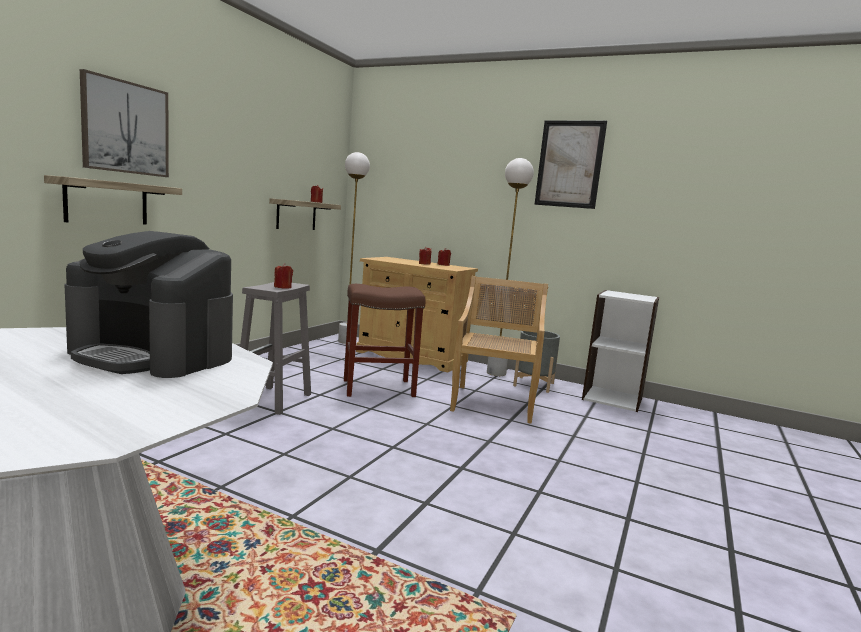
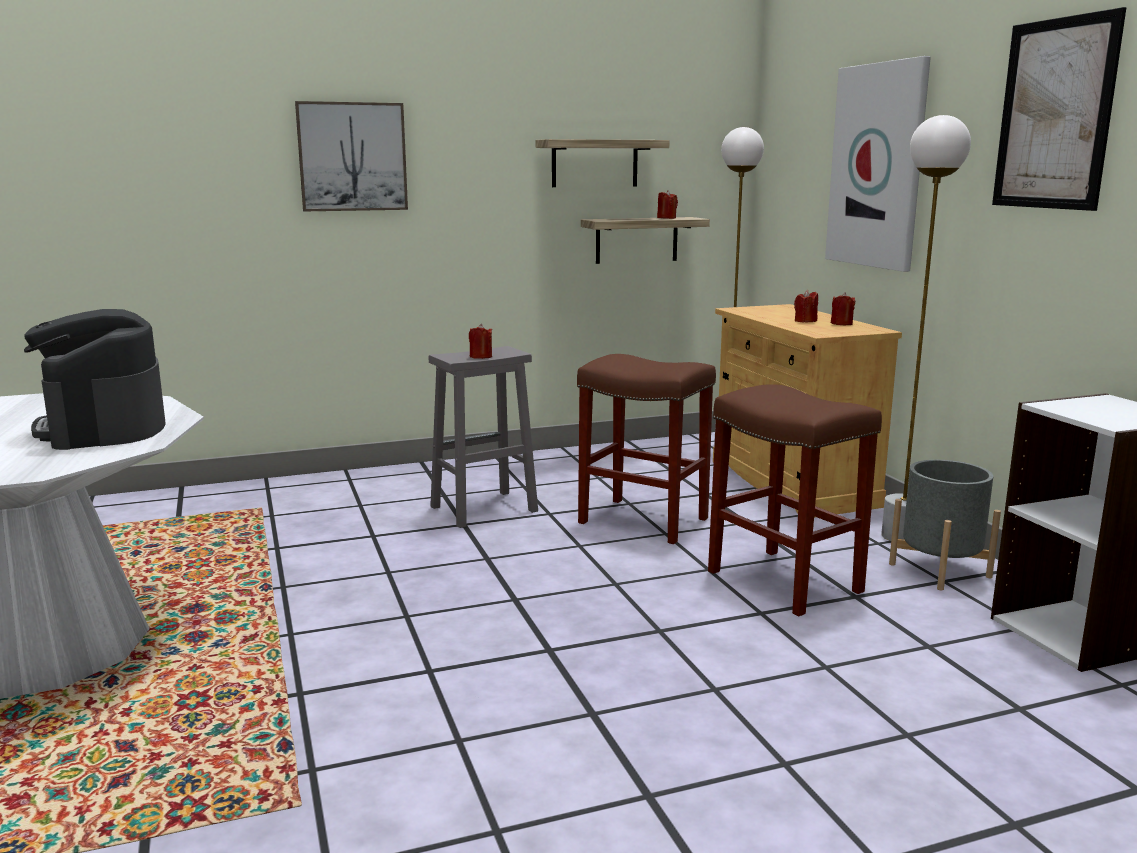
camera: 45 degrees right, 5 degrees up
shelf [44,175,182,225] -> shelf moved to [535,139,670,187]
beige chair [450,276,548,424] -> brown stool [708,384,882,617]
none -> picture [825,56,931,272]

